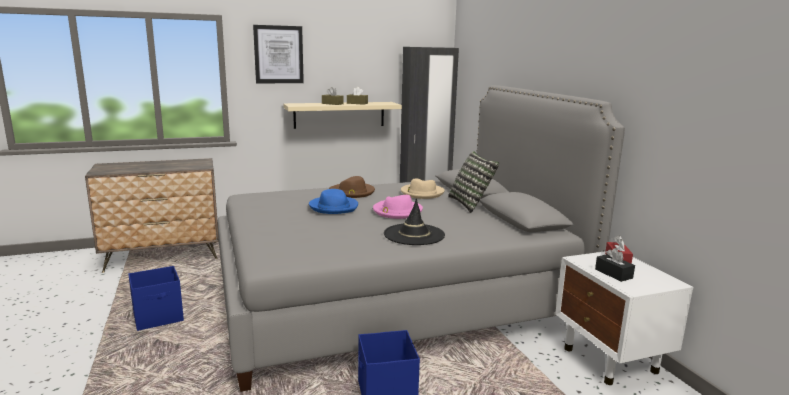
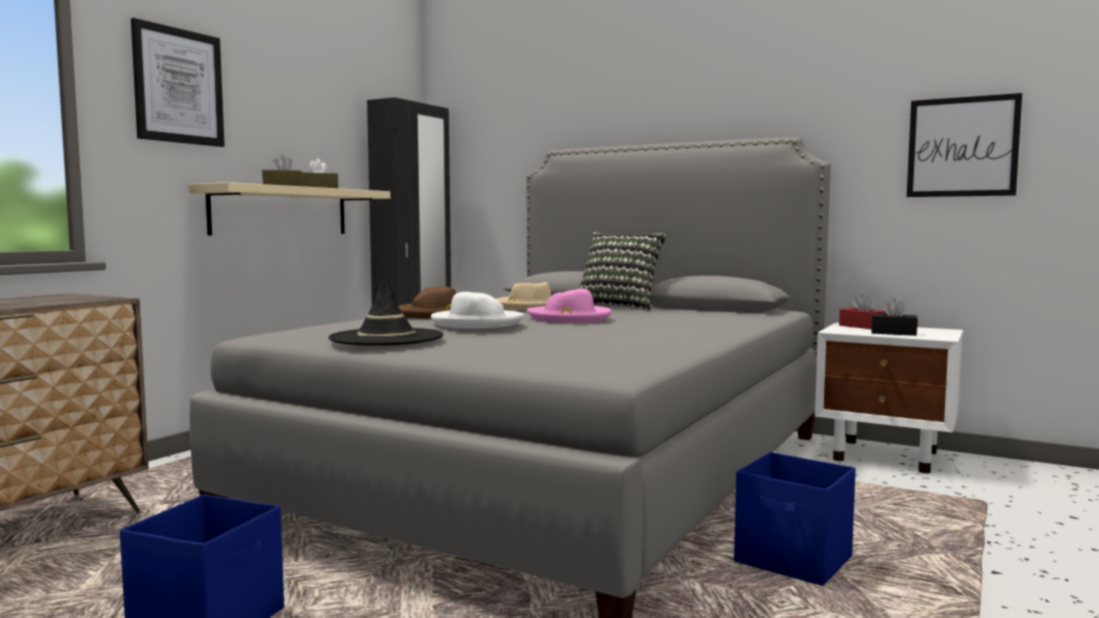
camera: 40 degrees left, 10 degrees down
blue hat [309,189,358,214] -> white hat [431,292,525,329]
black hat [384,199,445,245] -> black hat moved to [328,270,443,346]
none -> picture [907,93,1022,197]

